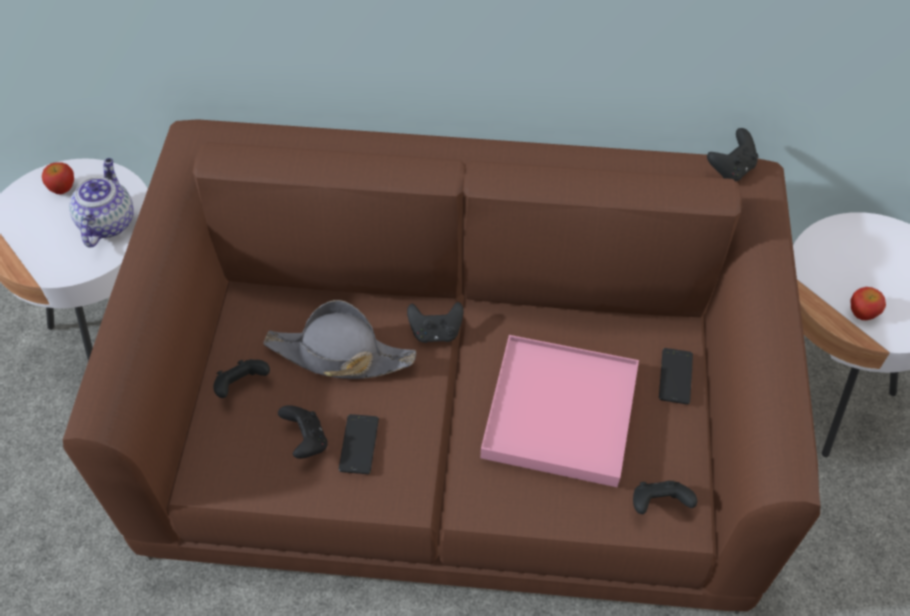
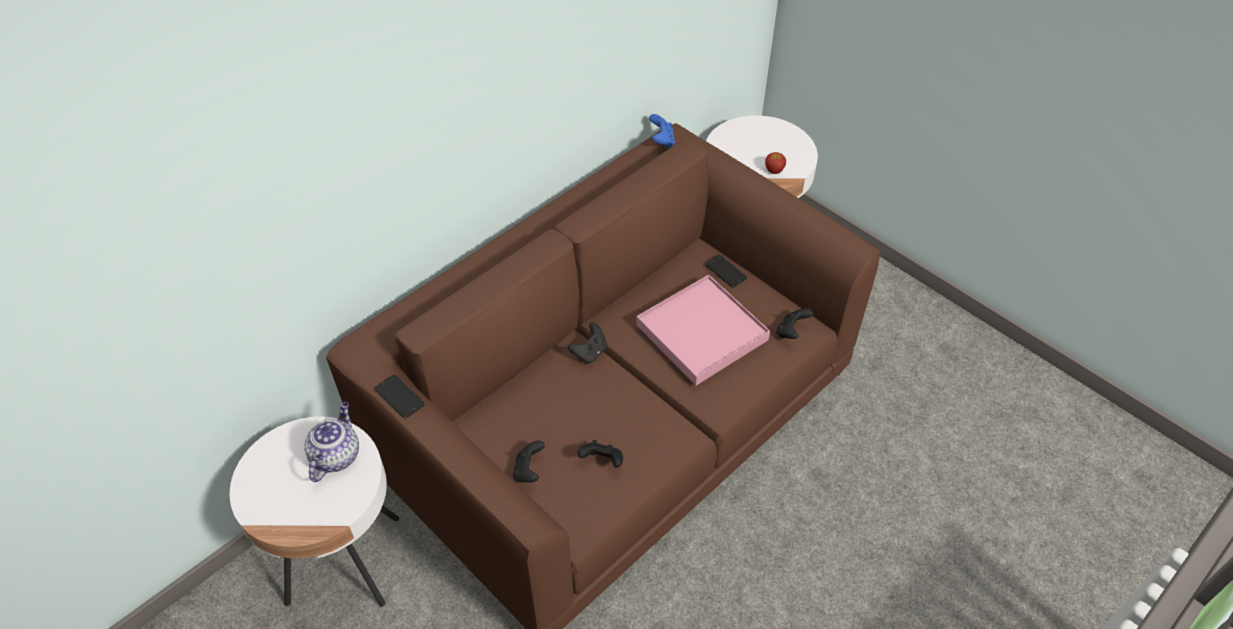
camera: 50 degrees left, 5 degrees down
apple [42,162,74,194] -> none
teapot [69,158,133,248] -> teapot turned 60 degrees clockwise [304,402,359,482]
grey hat [263,300,416,379] -> none
phone [339,414,379,474] -> phone moved to [374,374,425,419]
black game controller [707,128,758,181] -> blue game controller [649,114,675,149]

